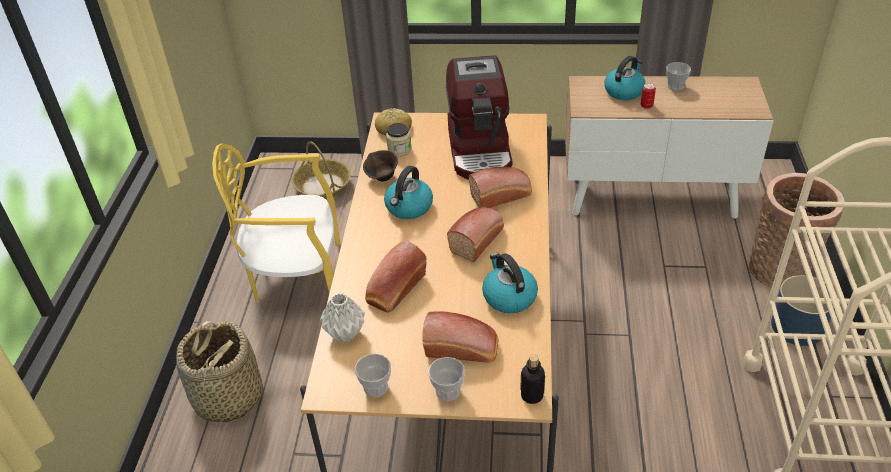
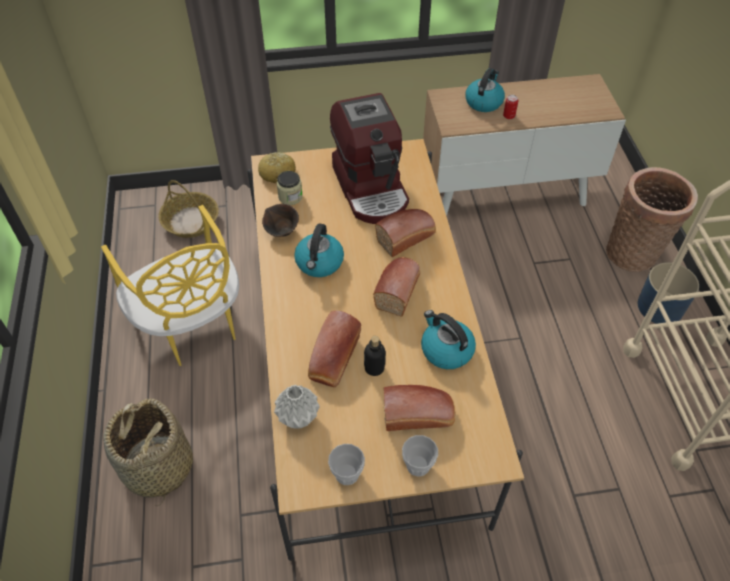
camera: 15 degrees left, 10 degrees up
yellow chair [212,144,340,303] -> yellow chair turned 105 degrees counterclockwise [101,205,239,366]
bottle [520,354,545,404] -> bottle moved to [364,336,386,376]
cup [666,62,691,91] -> none

